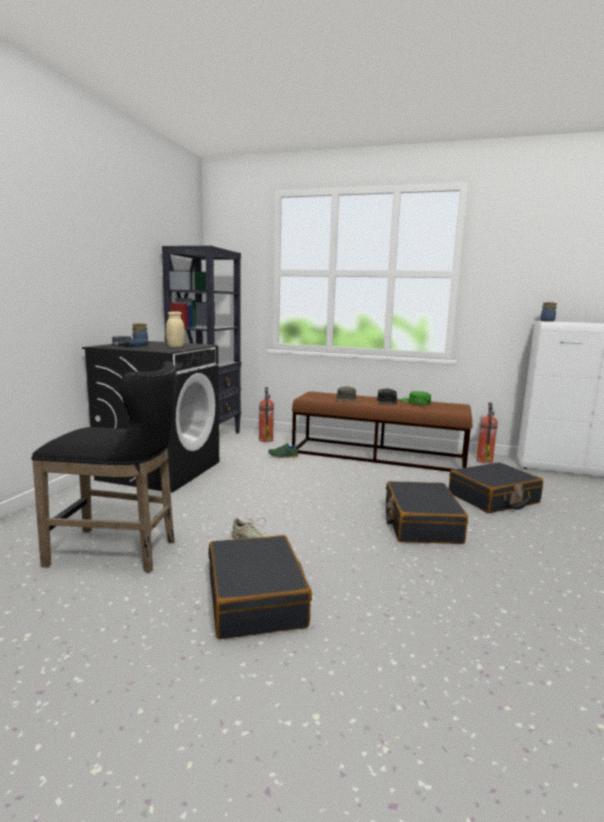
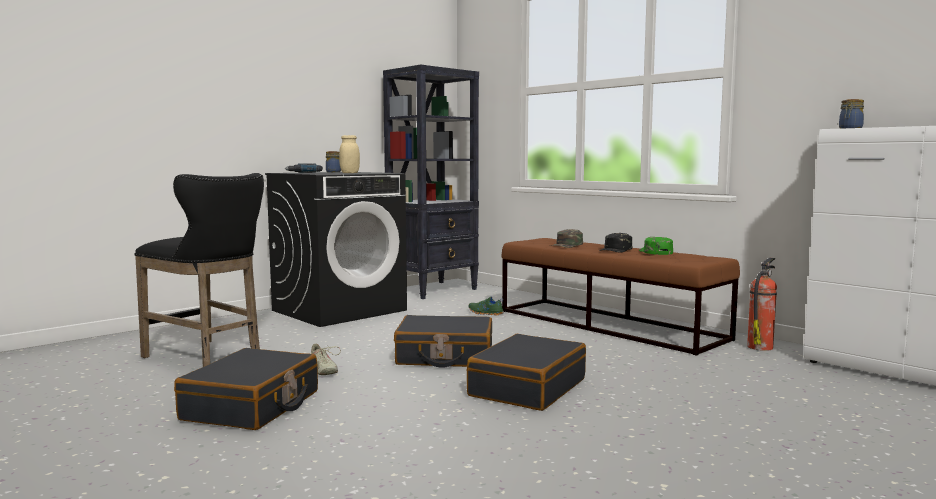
camera: 30 degrees right, 5 degrees down
fire extinguisher [259,387,274,442] -> none
black suitcase [449,462,543,513] -> black suitcase moved to [394,315,492,368]

